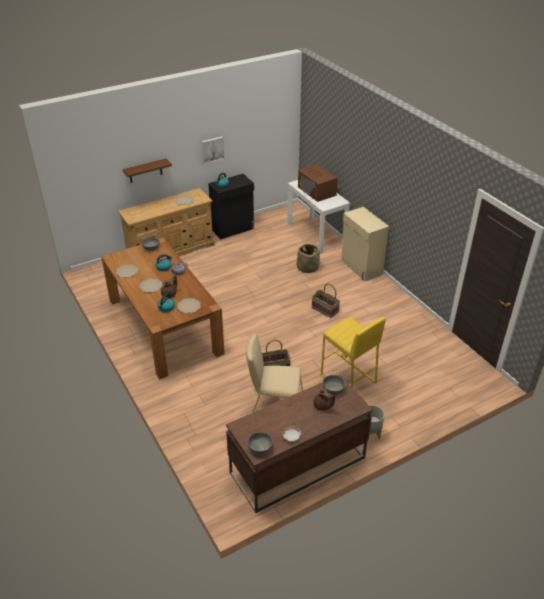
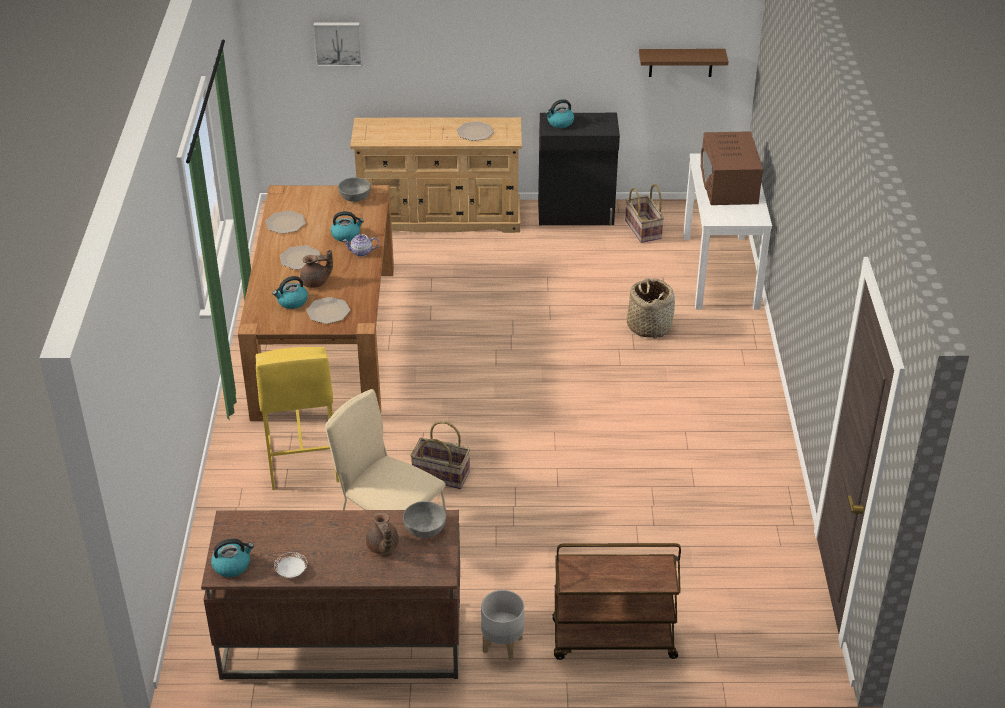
camera: 30 degrees right, 0 degrees up
brown shelf [123,158,172,183] -> brown shelf moved to [639,49,728,77]
picture [201,136,225,164] -> picture moved to [313,22,362,66]
grey bowl [247,432,273,455] -> kettle [211,538,254,577]
basket [312,283,340,318] -> basket moved to [625,184,664,243]
yellow stool [321,317,386,388] -> yellow stool moved to [256,347,339,490]
beige cabinet [341,207,389,281] -> none
none -> brown cart [552,543,681,660]

